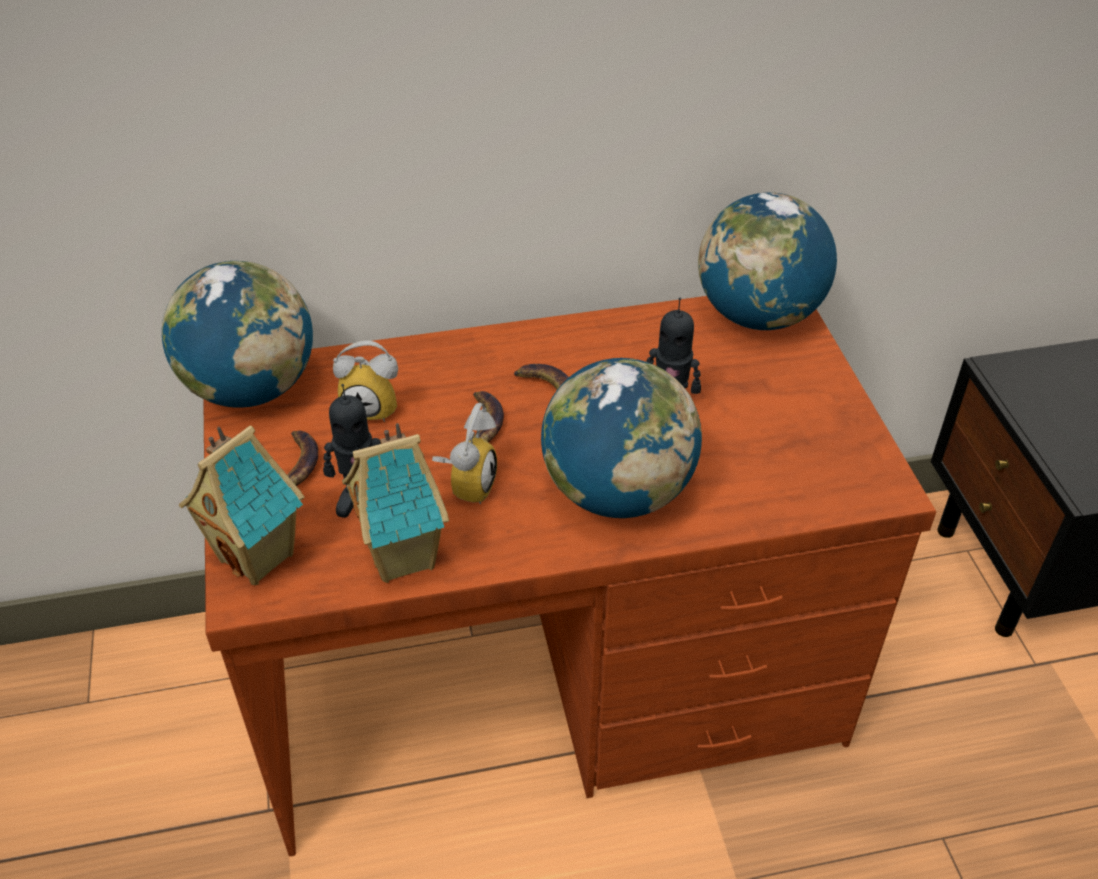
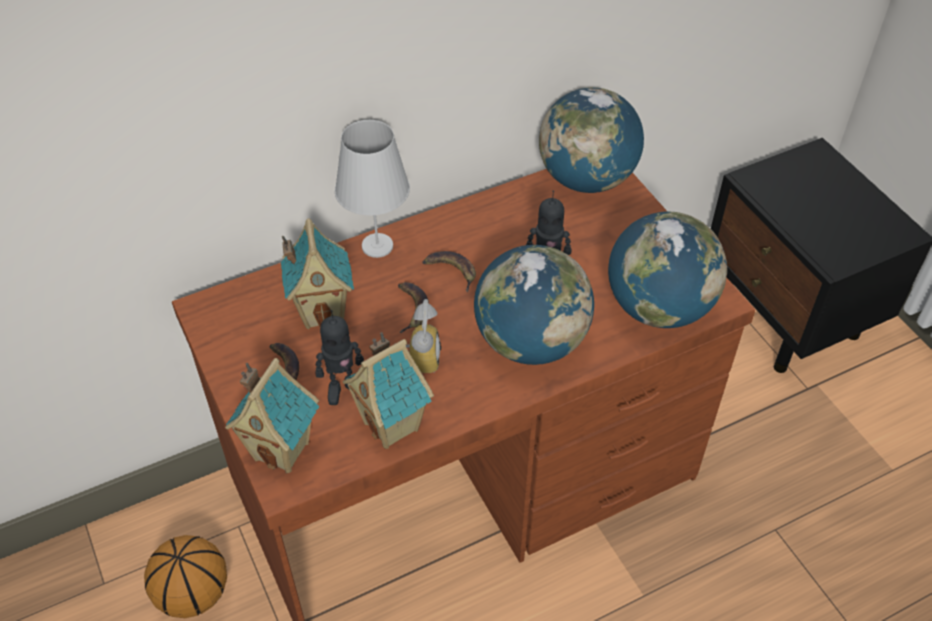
camera: 15 degrees left, 5 degrees up
globe [162,261,313,408] -> globe moved to [608,211,727,328]
alarm clock [333,341,398,422] -> toy house [281,218,354,329]
none -> basketball [144,535,227,618]
none -> white table lamp [335,120,410,258]

